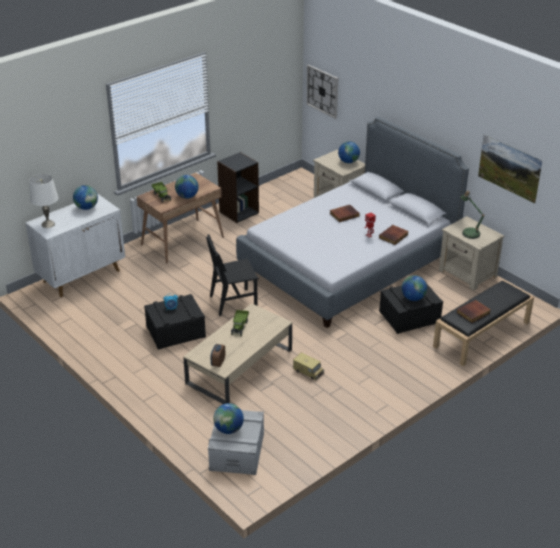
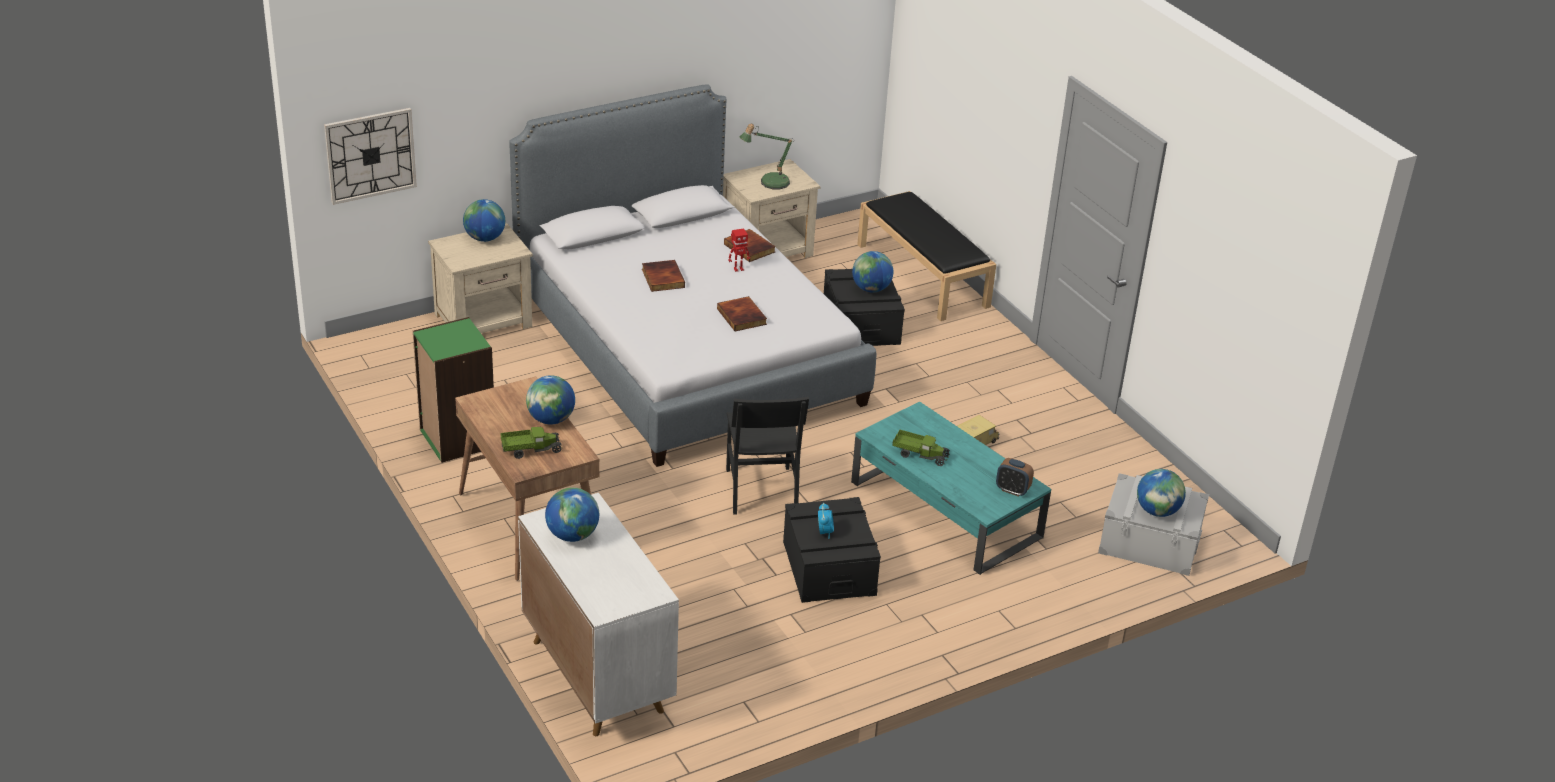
camera: 80 degrees left, 0 degrees up
white table lamp [30,174,58,228] -> none
beige coffee table [183,303,292,404] -> turquoise coffee table [851,401,1051,575]
black bookcase [217,152,259,223] -> green bookcase [413,317,494,463]
book [457,300,491,323] -> book moved to [717,296,767,331]
picture [478,135,542,203] -> none

